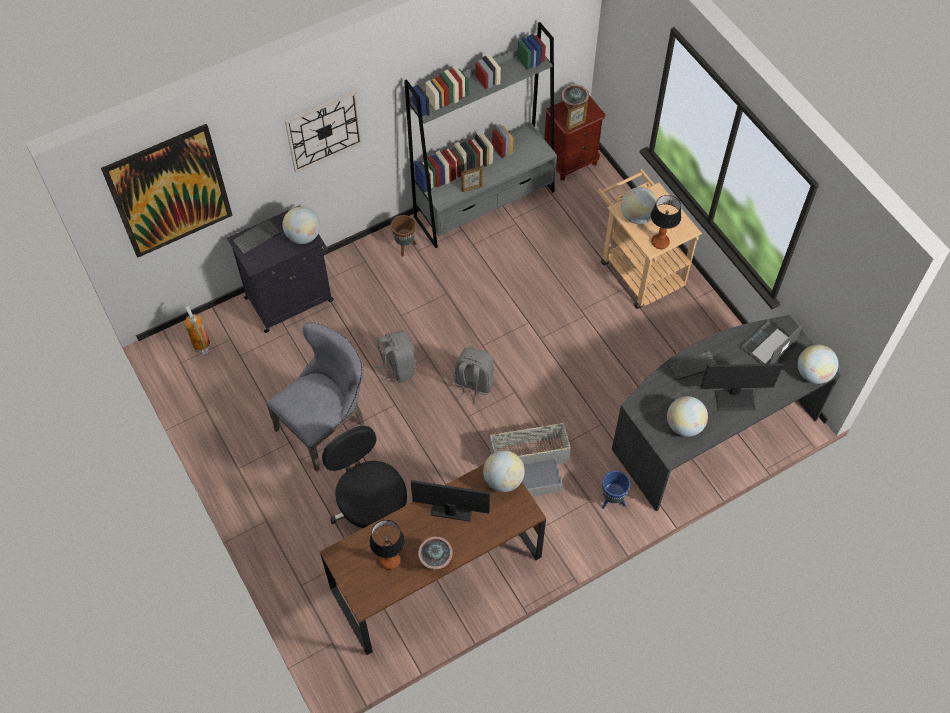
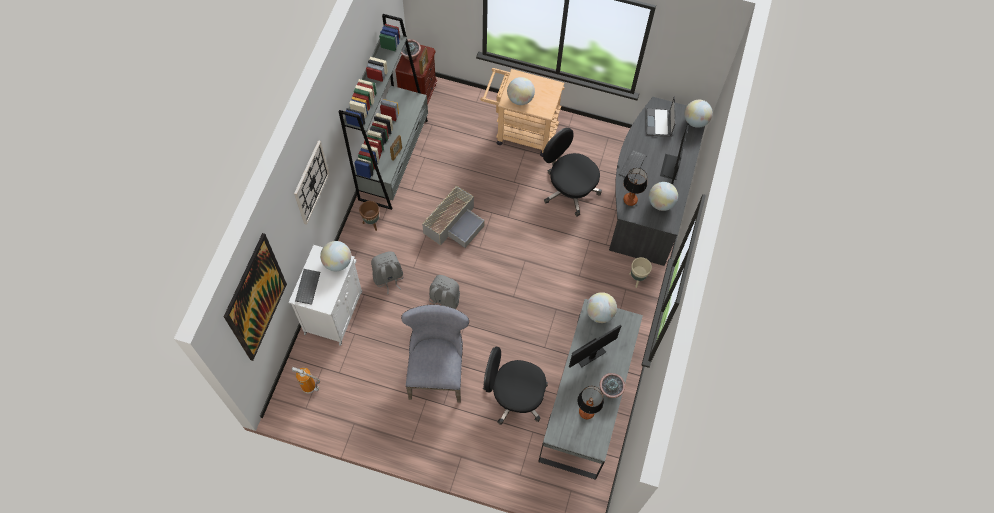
camera: 45 degrees left, 5 degrees up
black cabinet [227,205,334,333] -> white cabinet [288,245,362,346]
brown desk [320,464,546,655] -> grey desk [538,299,643,480]
grey backpack [454,348,493,405] -> grey backpack moved to [371,251,403,294]
grey storage box [490,421,571,496] -> grey storage box moved to [422,186,485,248]
blue planter [602,471,631,509] -> beige planter [629,257,652,288]
table lamp [651,195,681,249] -> table lamp moved to [623,168,647,206]
monitor [700,363,783,411] -> monitor turned 150 degrees clockwise [660,124,689,184]
none -> black office chair [543,128,602,216]

